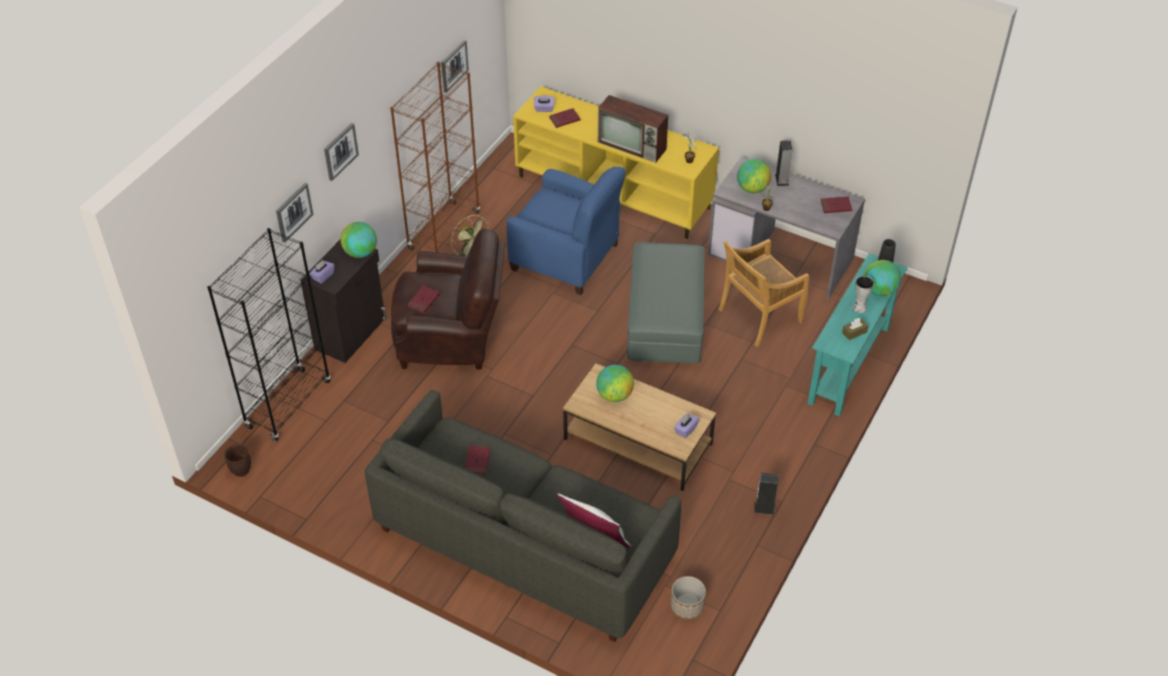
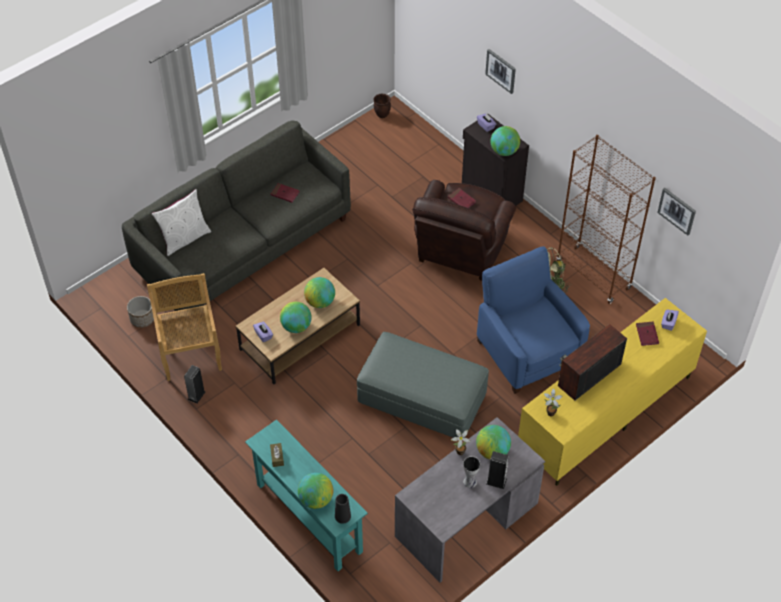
camera: 110 degrees right, 5 degrees up
black bookcase [207,228,331,441] -> none
picture [324,123,359,181] -> none
blue armchair [507,167,626,295] -> blue armchair turned 105 degrees clockwise [477,246,590,394]
beige chair [718,239,809,347] -> beige chair moved to [147,273,222,381]
red book [820,196,852,213] -> none
vase [853,276,874,313] -> vase moved to [463,456,480,488]
none -> globe [280,302,312,333]

